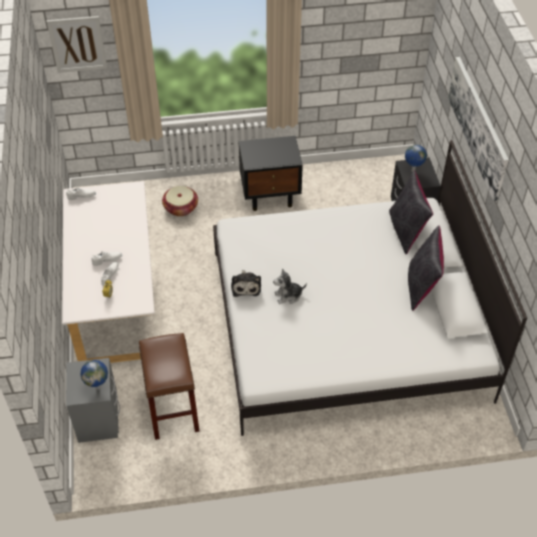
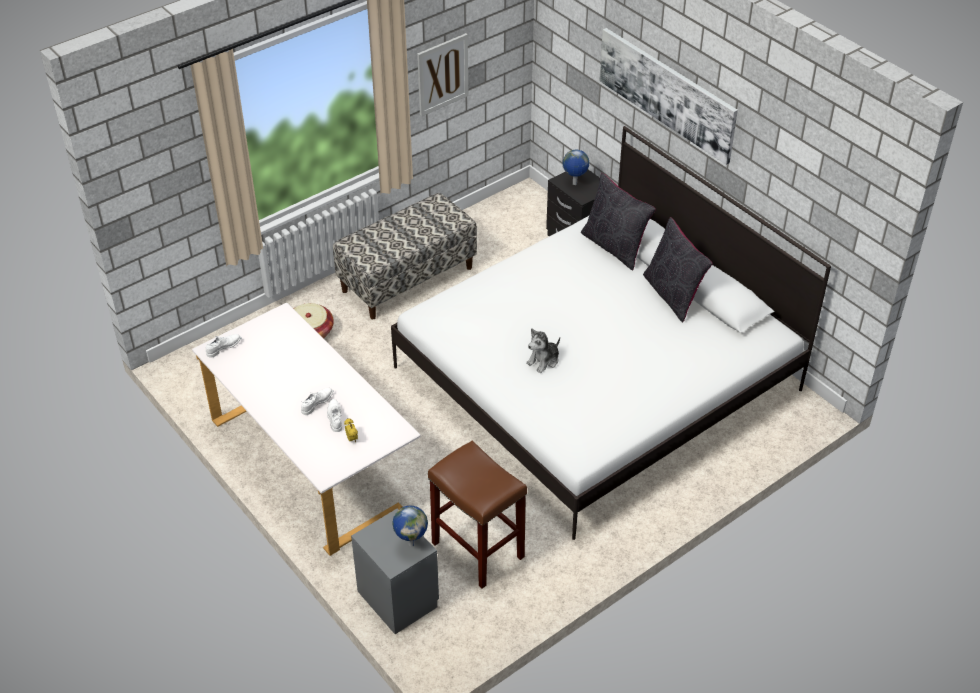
camera: 30 degrees left, 5 degrees down
picture [47,16,107,73] -> picture moved to [417,33,468,117]
plush toy [231,270,261,297] -> none
black nightstand [239,136,303,211] -> bench [333,193,477,319]

